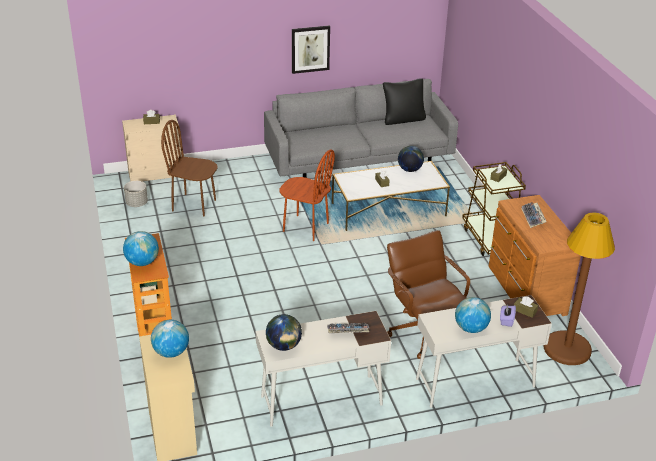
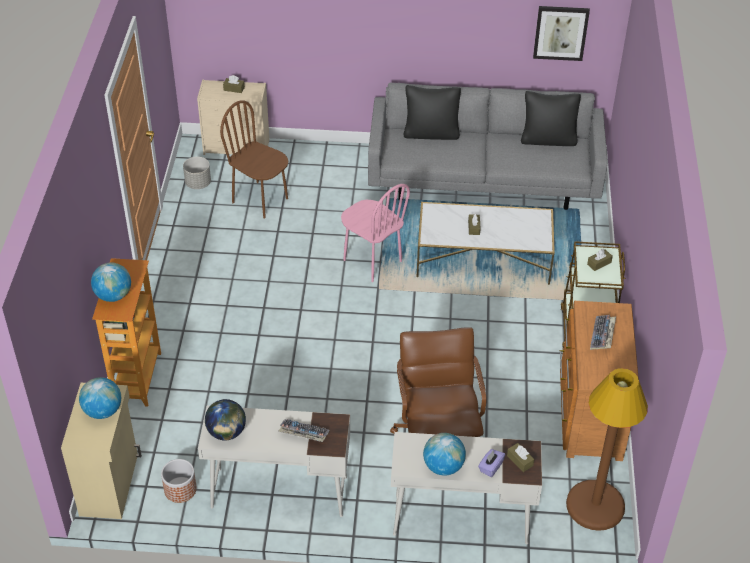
camera: 20 degrees right, 10 degrees up
brown chair [279,149,335,241] -> pink chair [341,184,410,282]
picture [292,25,330,74] -> picture moved to [533,6,590,61]
globe [398,146,424,172] -> none
none -> planter [161,459,197,503]
none -> black pillow [404,85,461,140]

